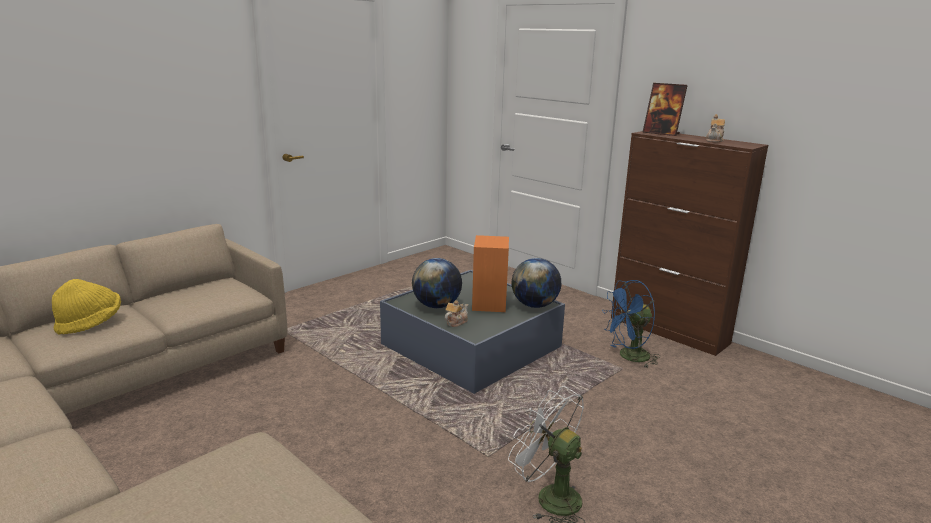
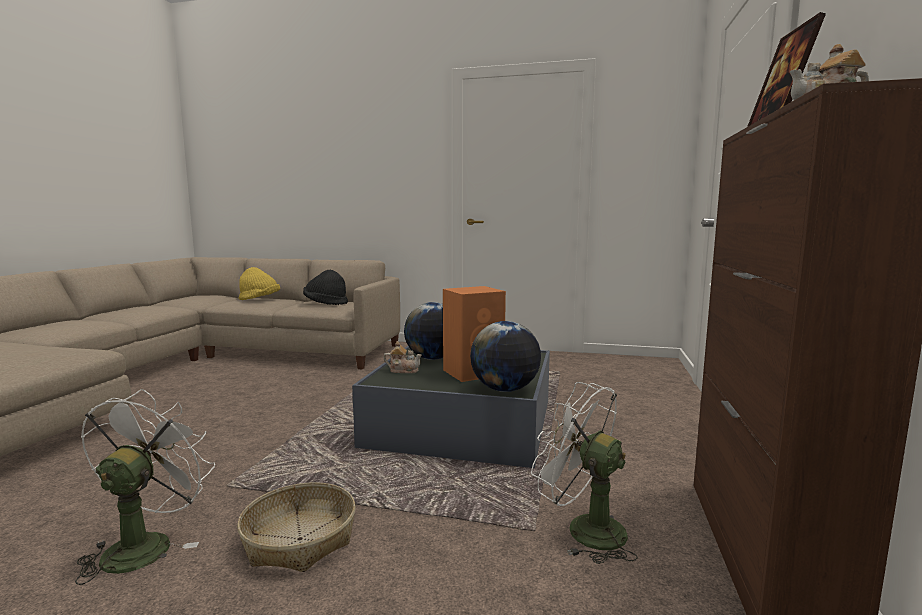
camera: 60 degrees right, 10 degrees down
blue fan [602,280,660,368] -> white fan [531,382,638,564]
none -> basket [237,482,356,572]
none -> black hat [303,270,348,305]

